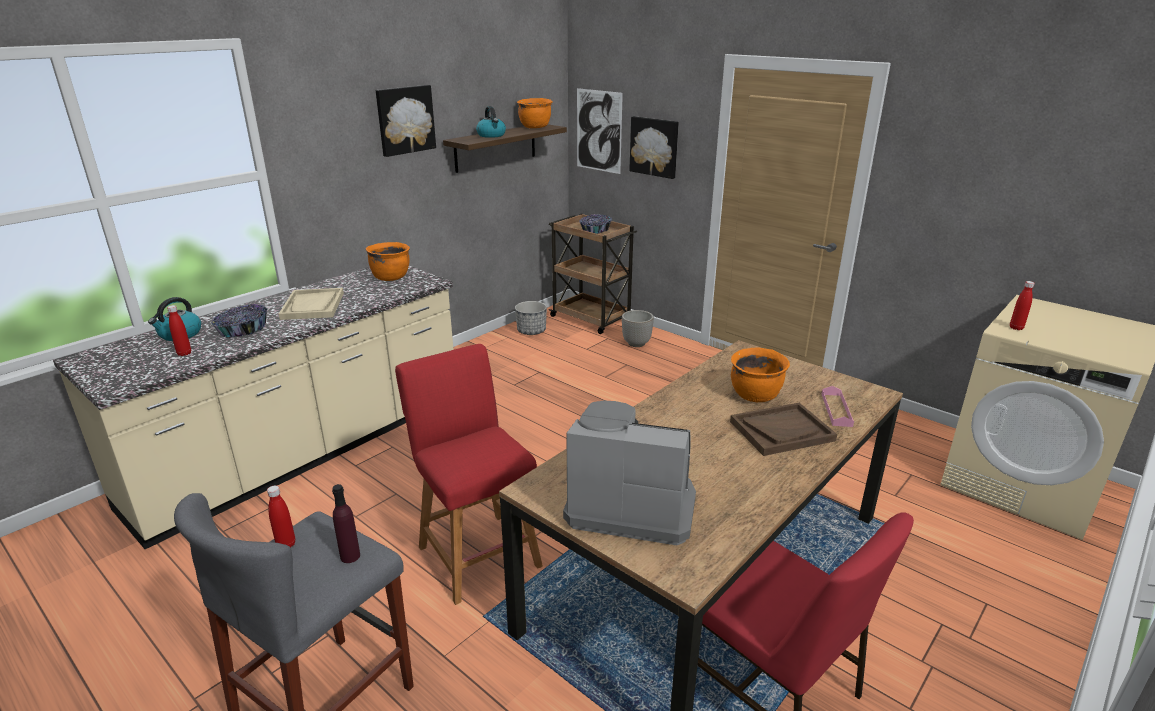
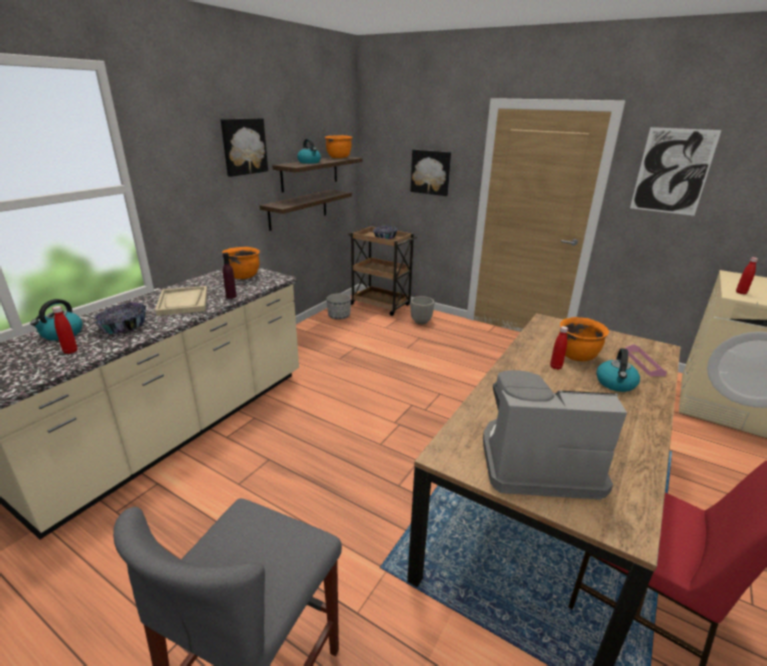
camera: 10 degrees left, 0 degrees up
red bottle [267,485,295,548] -> red bottle moved to [550,326,568,370]
purple bottle [332,484,360,563] -> purple bottle moved to [223,253,237,299]
red stool [395,344,543,605] -> none
picture [577,88,623,174] -> picture moved to [630,127,721,216]
brown tray [730,403,837,456] -> kettle [596,348,640,392]
none -> shelf [259,190,352,231]

